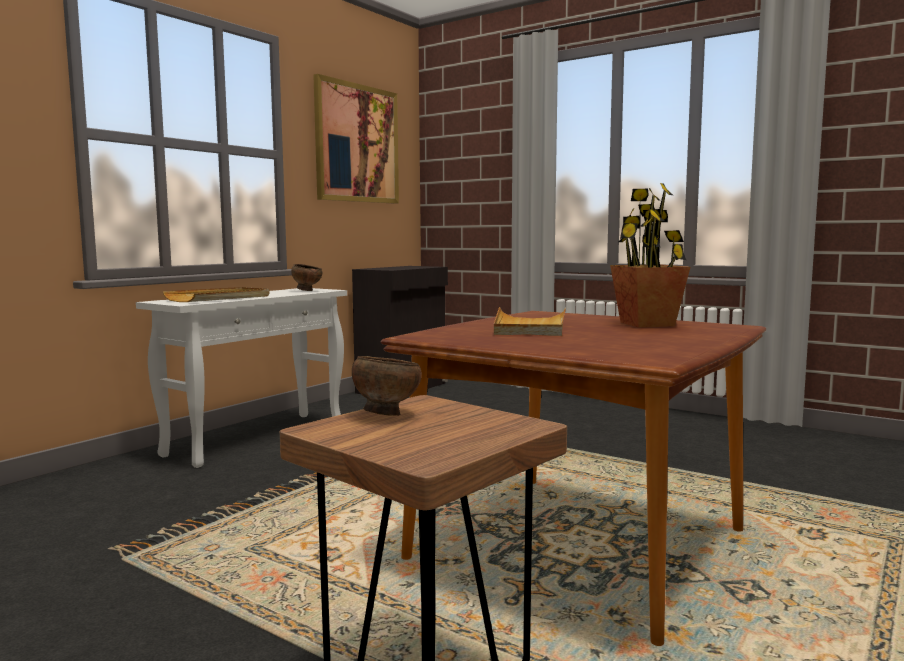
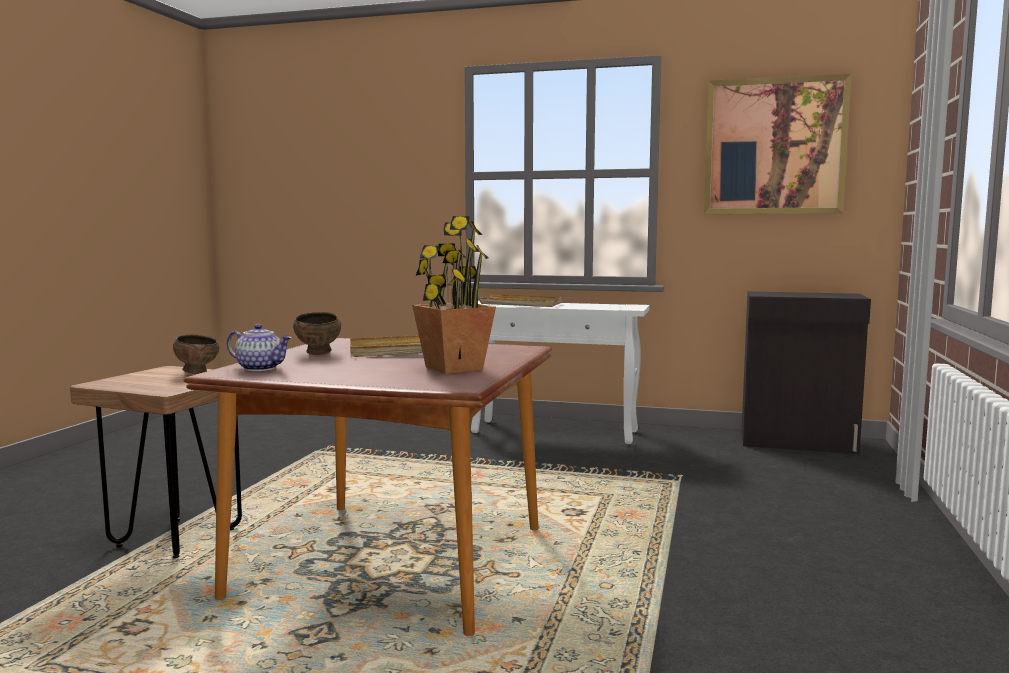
camera: 70 degrees right, 0 degrees up
brown bowl [291,264,322,291] -> brown bowl moved to [293,312,341,355]
none -> teapot [227,324,292,371]

